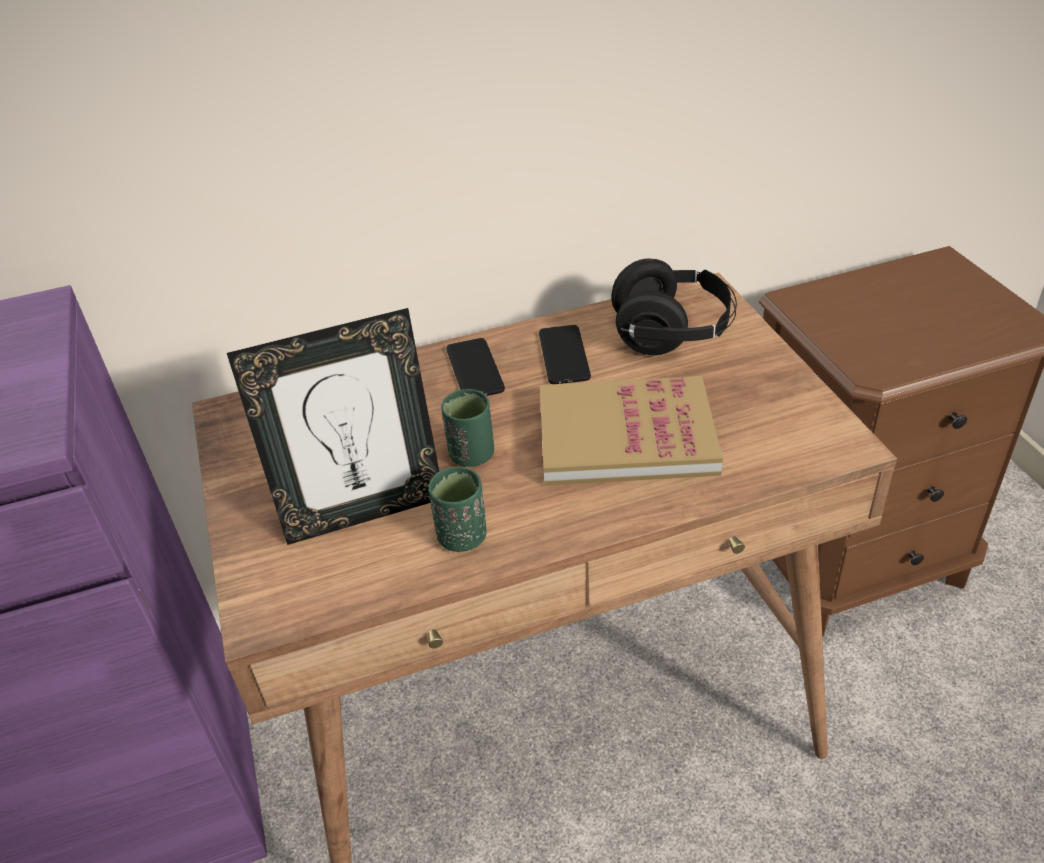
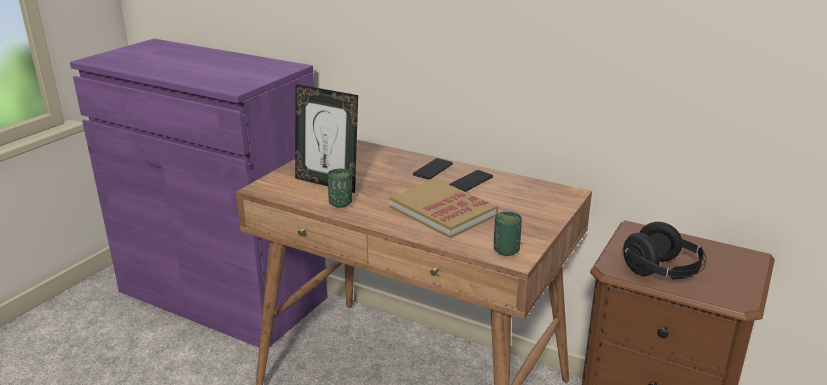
camera: 45 degrees right, 15 degrees down
green cup [441,389,494,467] -> green cup moved to [494,211,522,256]
black headphones [611,259,737,355] -> black headphones moved to [622,222,706,279]

